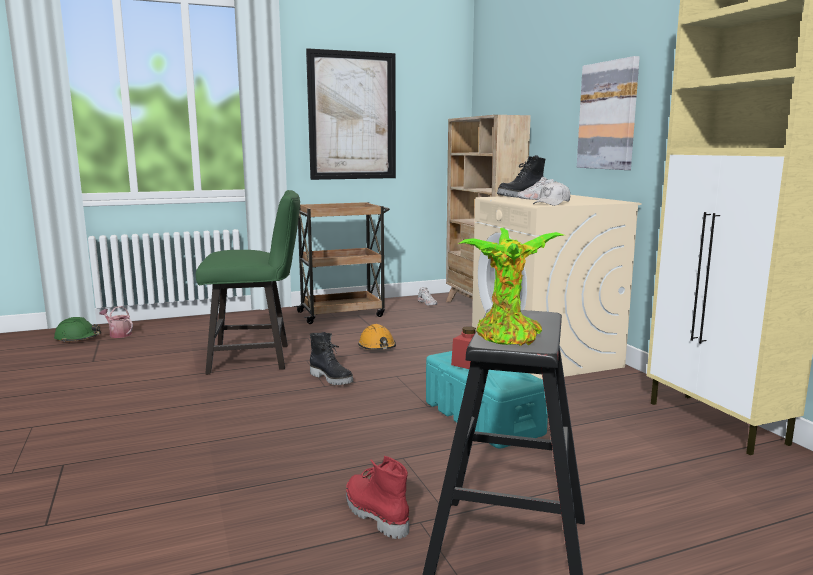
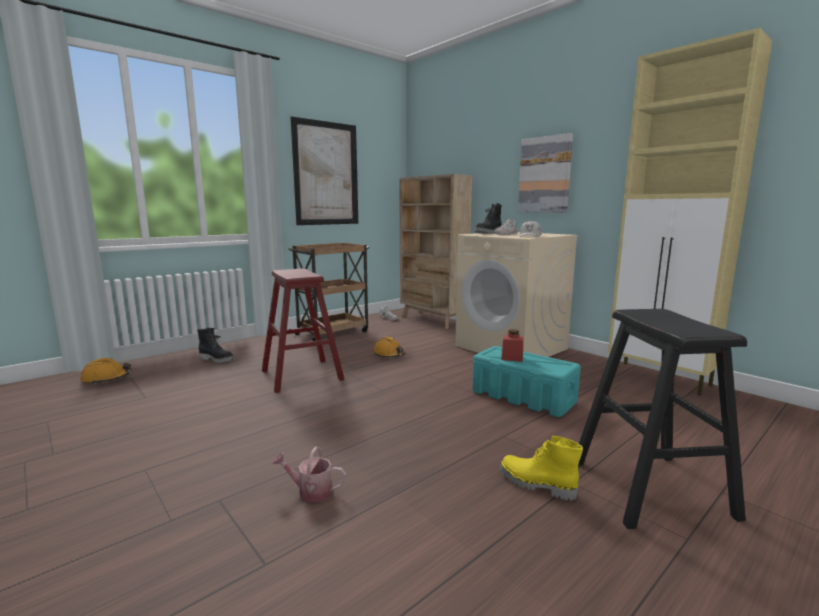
camera: 20 degrees left, 0 degrees up
green hard hat [54,317,101,343] -> orange hard hat [80,358,131,384]
watering can [99,306,133,338] -> watering can moved to [272,446,346,503]
green chair [196,190,300,375] -> red stool [262,268,345,393]
black boot [310,332,353,385] -> black boot moved to [197,328,234,363]
red boot [346,456,409,539] -> yellow boot [500,436,583,501]
potted plant [458,228,564,346] -> none

